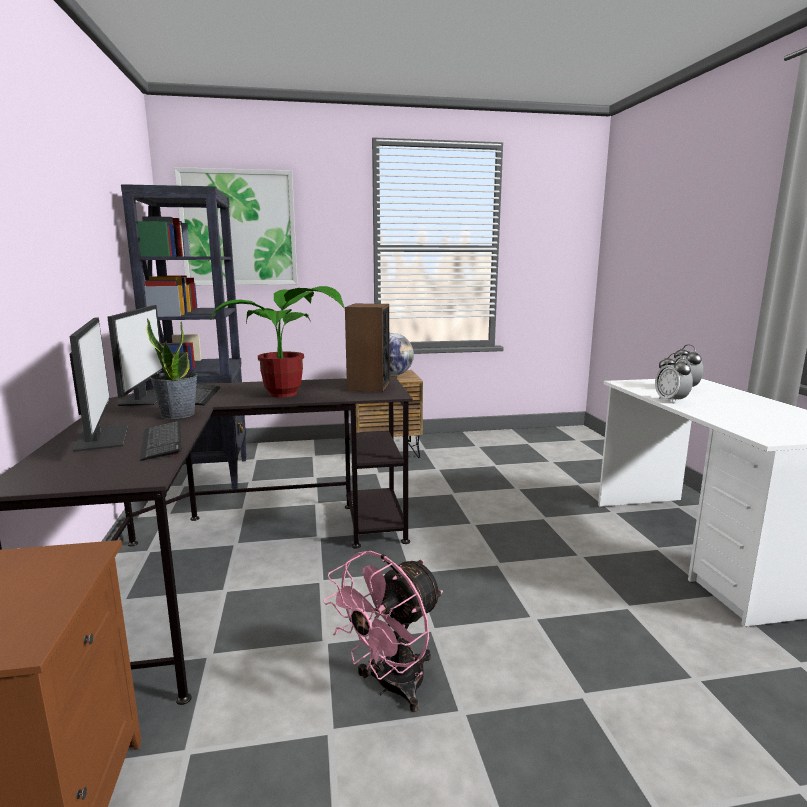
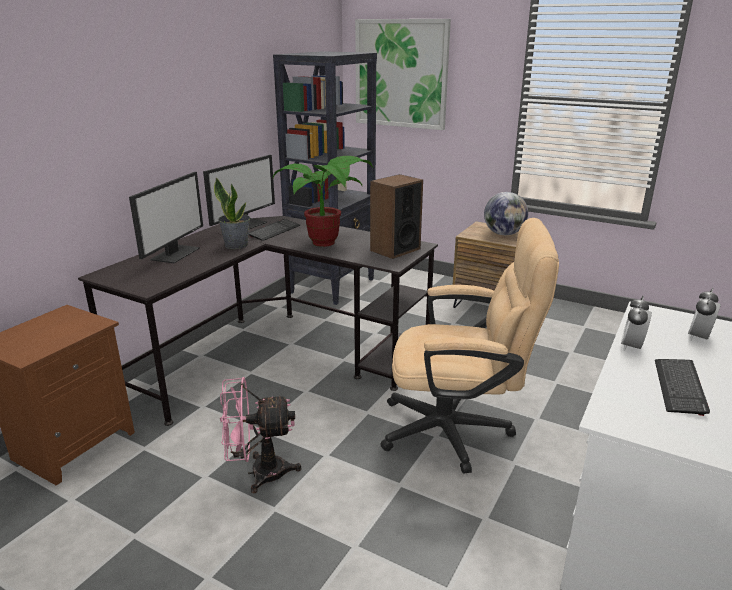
camera: 40 degrees right, 10 degrees up
keyboard [140,420,182,461] -> keyboard moved to [655,359,710,416]
none -> beige office chair [381,218,559,474]

